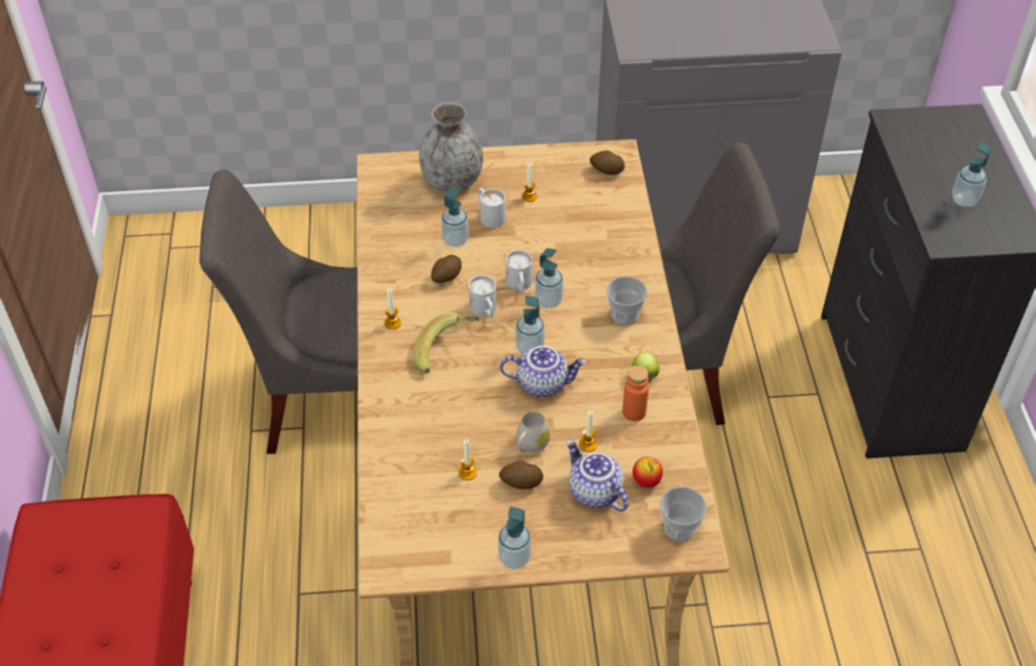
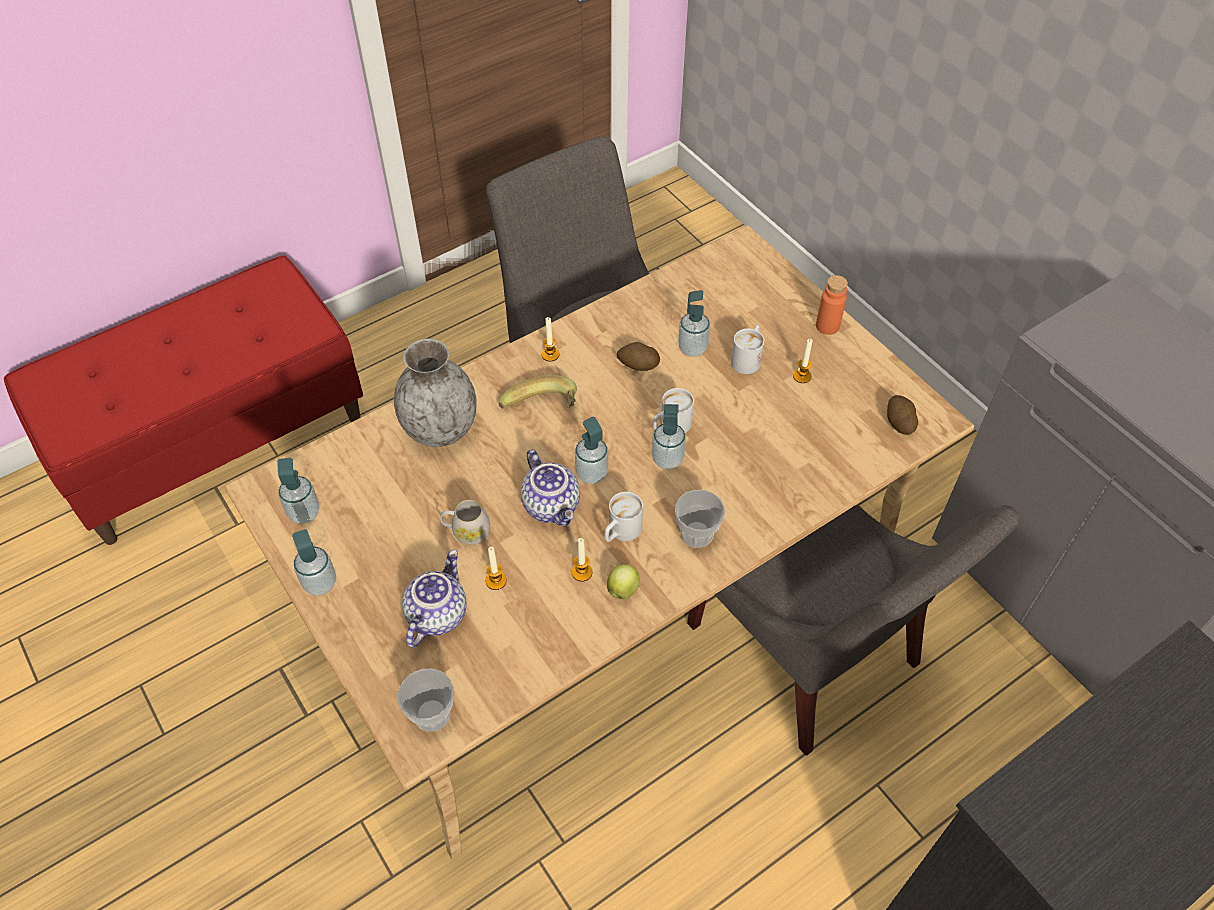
camera: 60 degrees right, 5 degrees up
grey vase [419,103,483,193] -> grey vase moved to [394,339,477,447]
candle [459,439,477,480] -> candle moved to [572,538,592,582]
white mug [469,275,496,318] -> white mug moved to [604,492,643,542]
potato [499,461,543,489] -> none
orange bottle [622,366,649,421] -> orange bottle moved to [816,275,848,335]
apple [633,457,663,488] -> none
soap dispenser [952,142,990,207] -> soap dispenser moved to [277,458,320,524]

